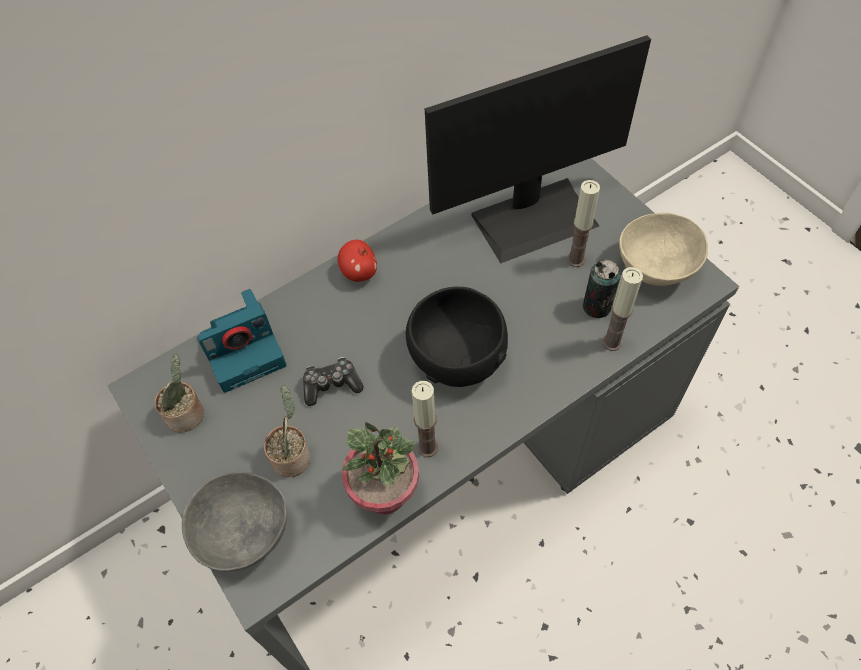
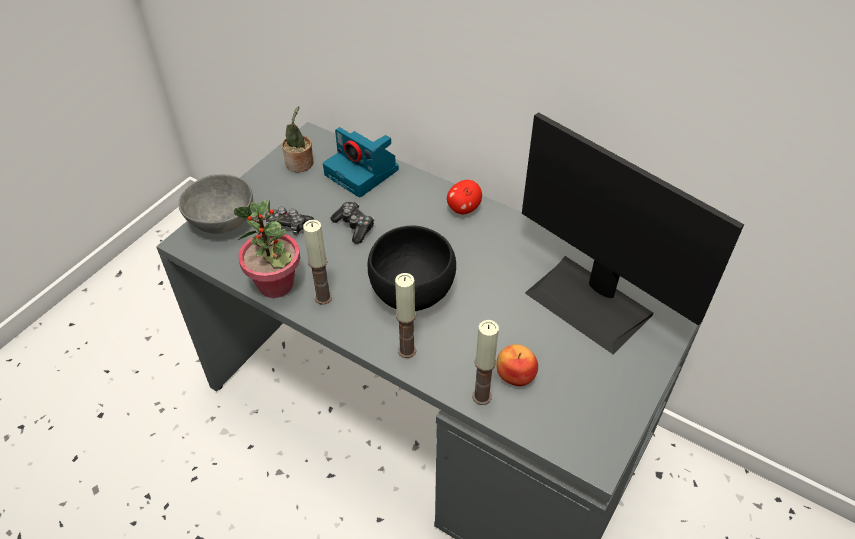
camera: 65 degrees right, 10 degrees down
potted plant [264,385,311,477] -> game controller [265,206,314,235]
candle [567,180,600,267] -> candle moved to [395,273,416,358]
can [582,260,620,318] -> apple [496,344,538,386]
beige bowl [619,213,708,286] -> none

